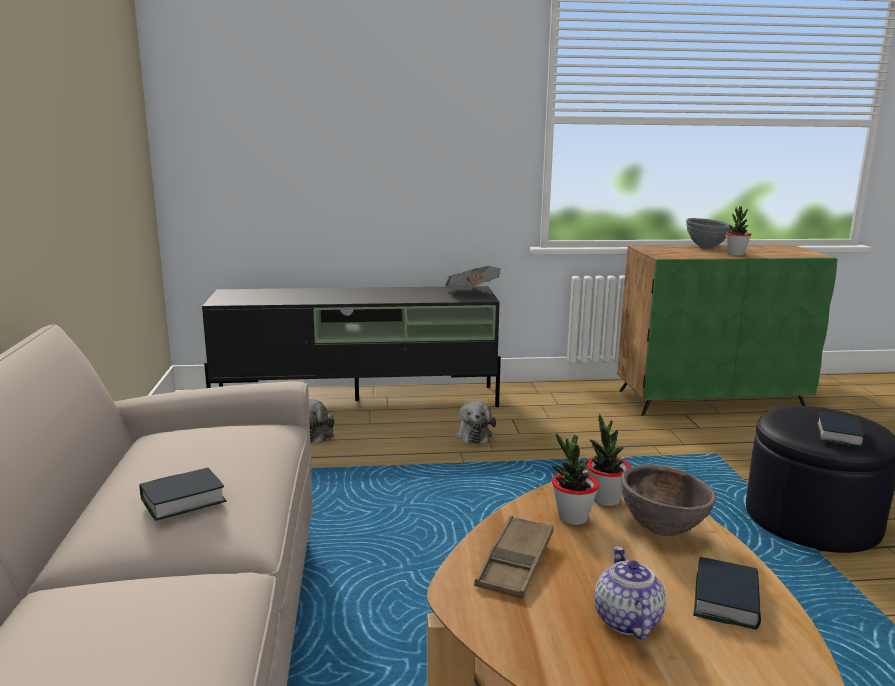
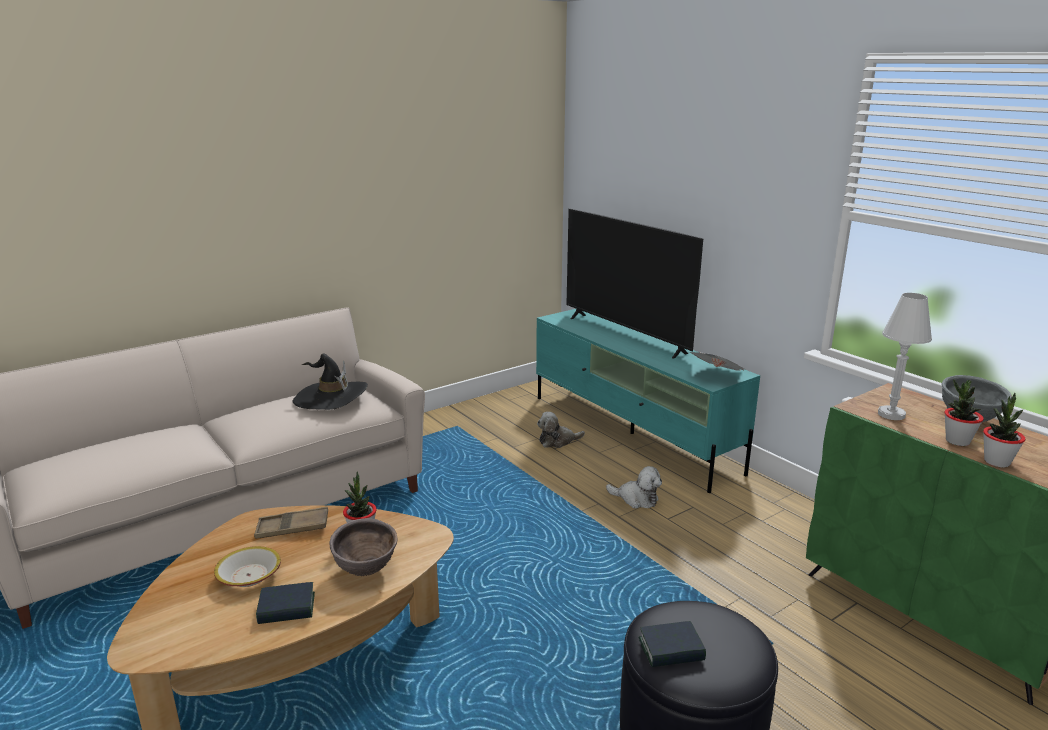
camera: 60 degrees right, 5 degrees up
book [140,468,227,521] -> none
black tv stand [202,286,501,407] -> turquoise tv stand [536,309,760,493]
plush toy [455,401,496,444] -> plush toy turned 120 degrees counterclockwise [606,466,662,509]
potted plant [586,414,631,506] -> potted plant moved to [983,393,1025,468]
teapot [594,546,666,639] -> bowl [214,546,281,587]
none -> black hat [293,353,368,410]
none -> television [567,209,703,359]
none -> white table lamp [878,293,932,420]

